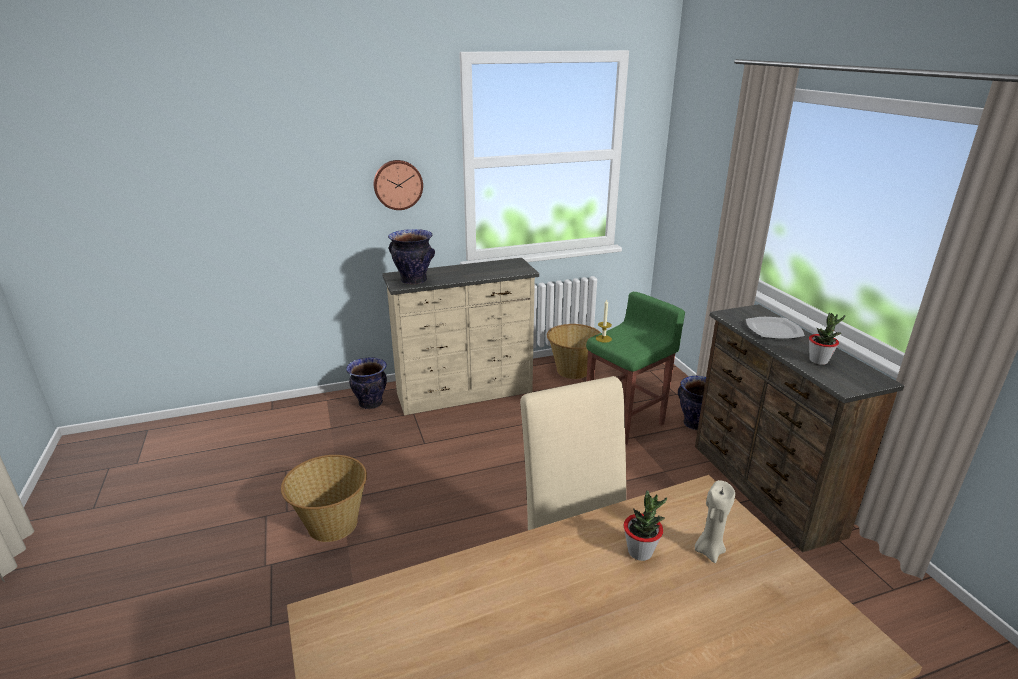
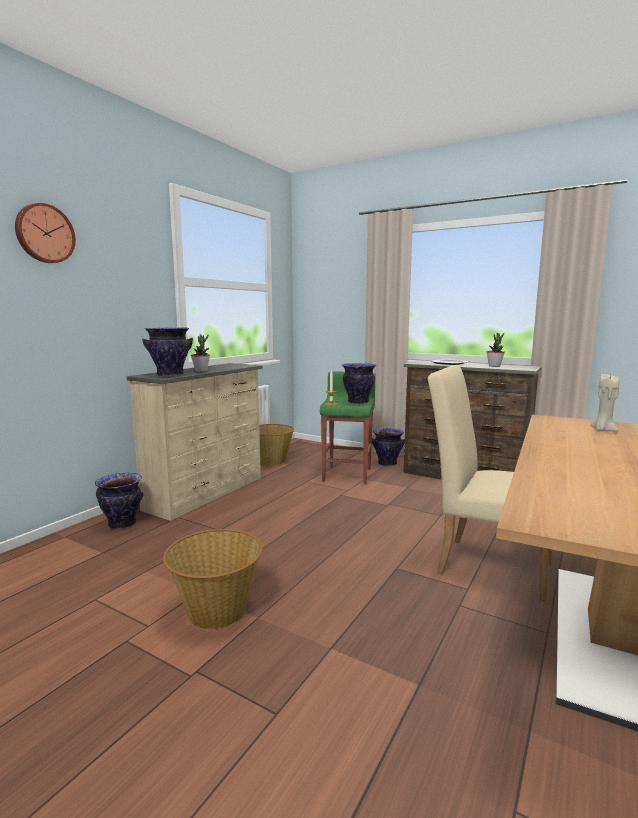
camera: 40 degrees left, 15 degrees down
wall clock [374,160,423,210] -> wall clock moved to [15,203,76,263]
potted plant [624,490,667,561] -> potted plant moved to [191,334,210,372]
none -> vase [342,363,376,404]

